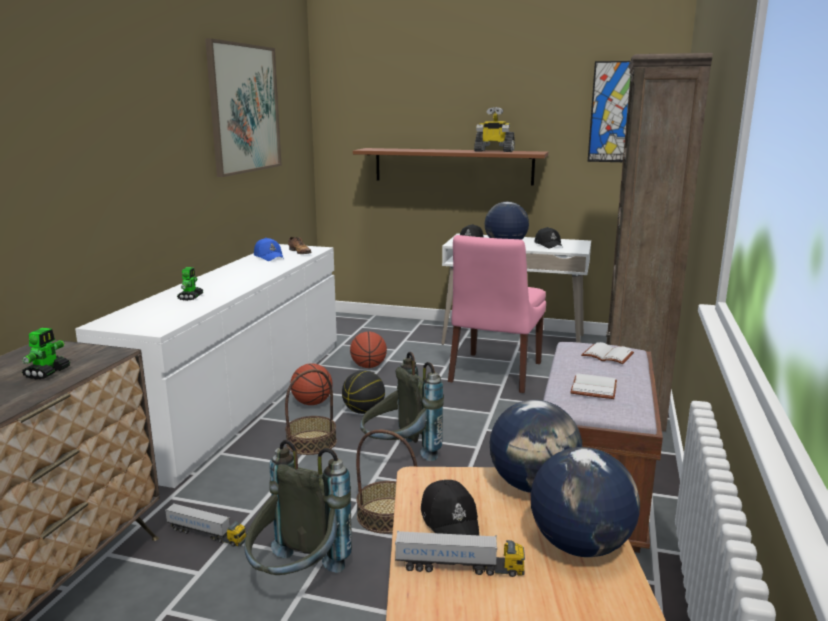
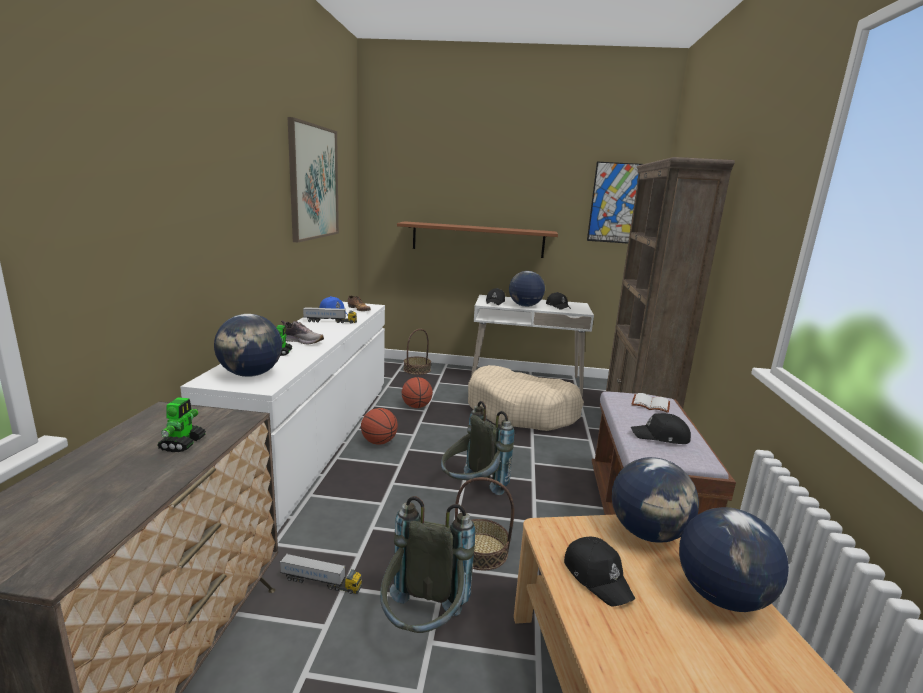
camera: 10 degrees left, 0 degrees up
basket [285,369,337,455] -> basket moved to [404,329,431,375]
basketball [342,371,385,414] -> none
toy truck [395,531,525,577] -> toy truck moved to [303,307,357,324]
pink chair [448,235,546,393] -> beige dog bed [468,365,584,431]
toy robot [474,107,515,152] -> none
white book [570,373,617,399] -> black cap [631,413,691,444]
none -> globe [214,314,282,377]
none -> shoe [281,320,324,345]

